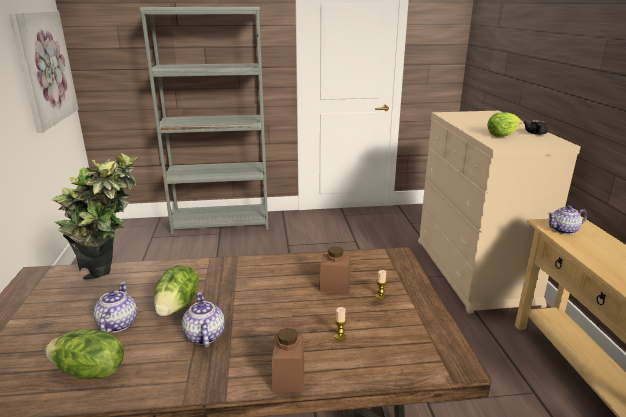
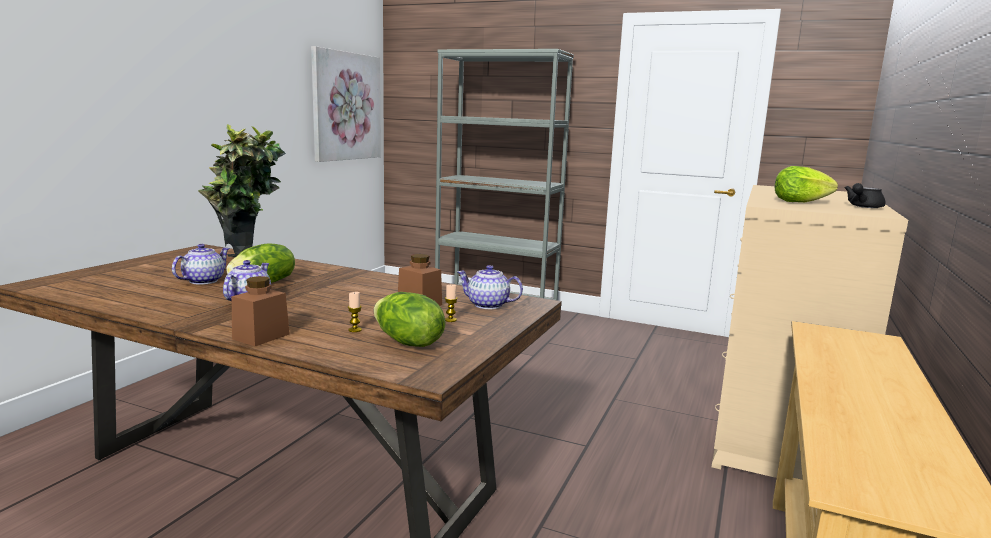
camera: 30 degrees right, 10 degrees down
lettuce [45,330,124,379] -> lettuce moved to [374,292,446,347]
teapot [547,205,587,234] -> teapot moved to [457,265,523,309]

